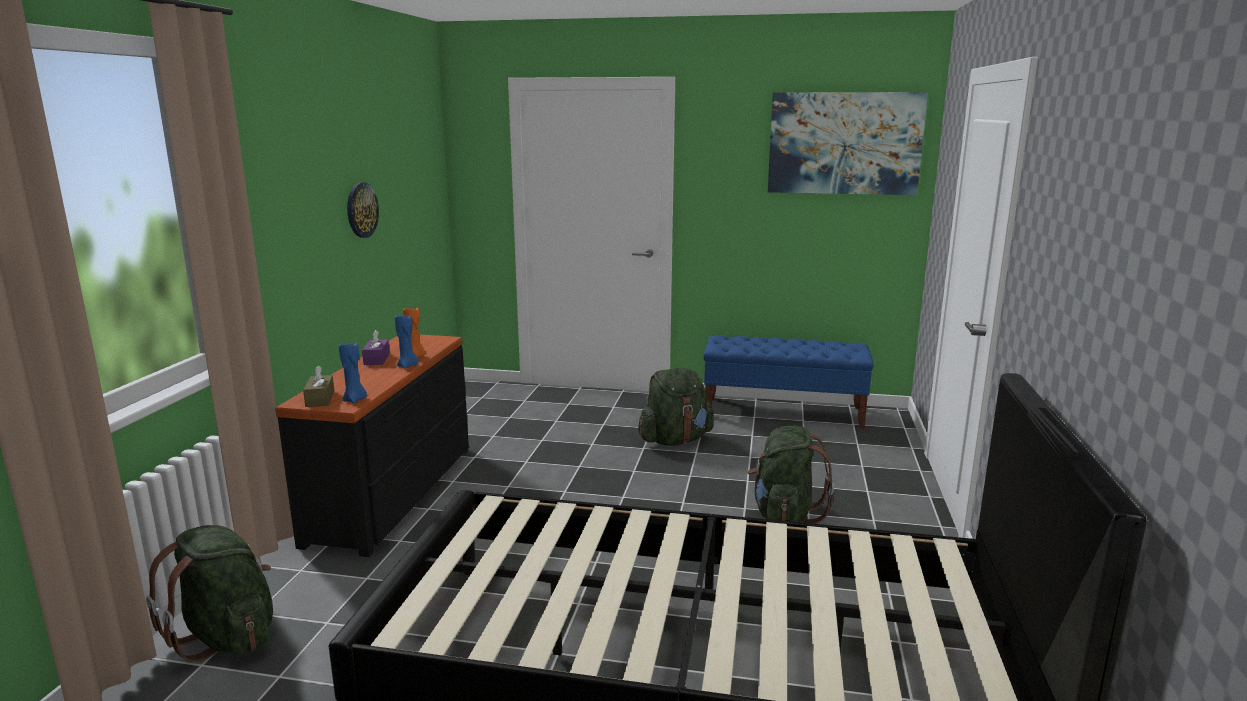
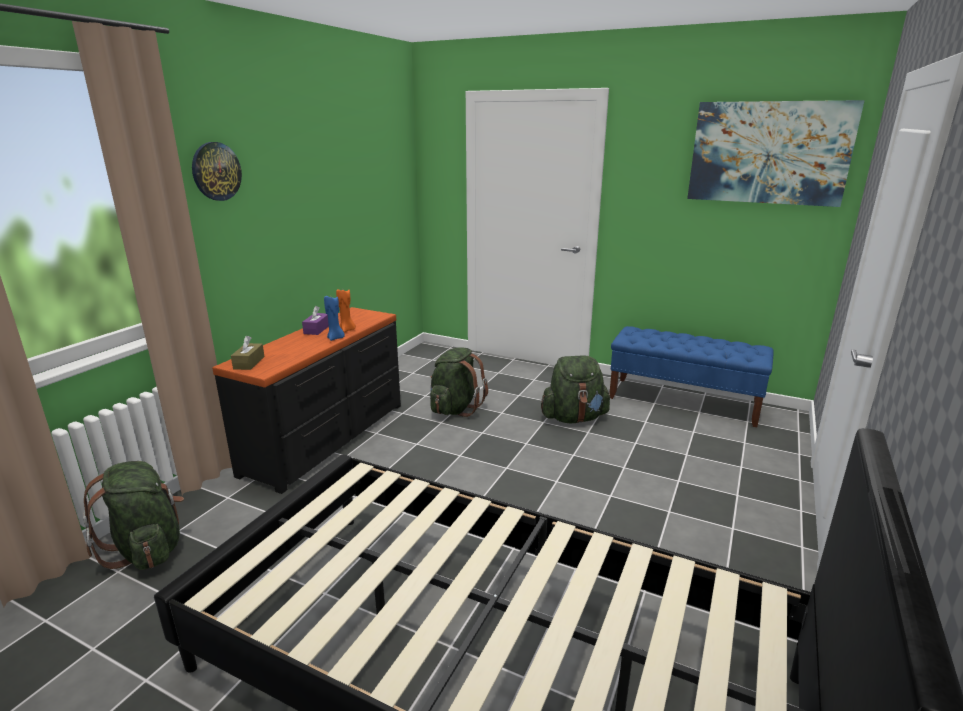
camera: 15 degrees right, 5 degrees up
blue candle [339,343,367,403] -> none
wall clock [347,182,379,238] -> wall clock moved to [192,142,242,201]
green backpack [747,426,834,524] -> green backpack moved to [430,348,488,417]

